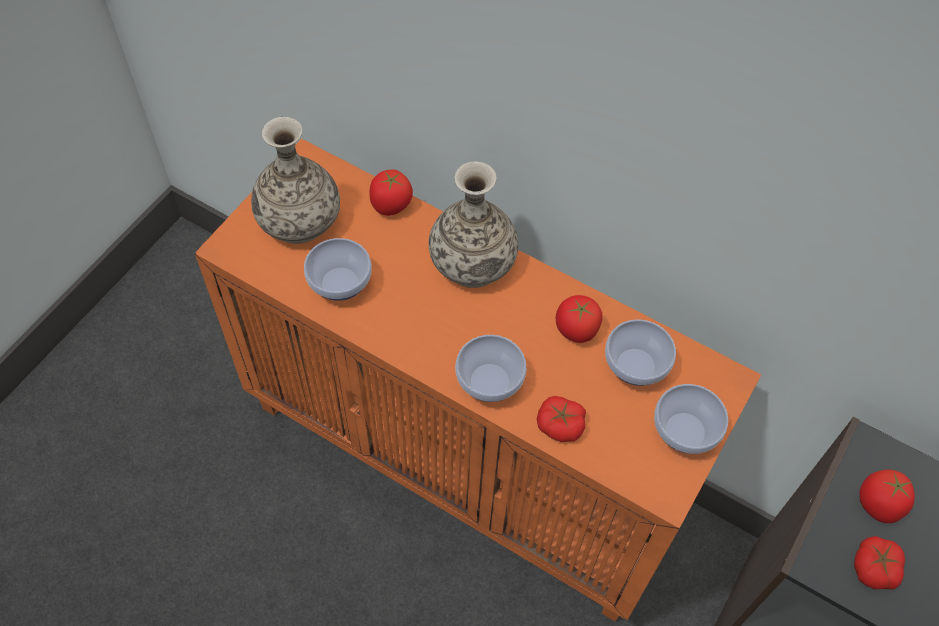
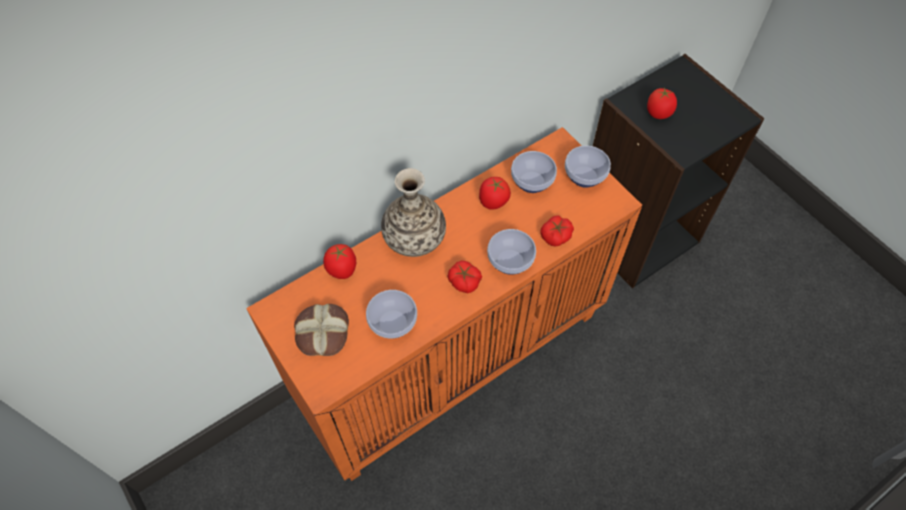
camera: 65 degrees left, 0 degrees up
vase [251,117,340,244] -> bread [294,304,349,356]
tomato [854,536,905,590] -> tomato moved to [448,261,482,293]

